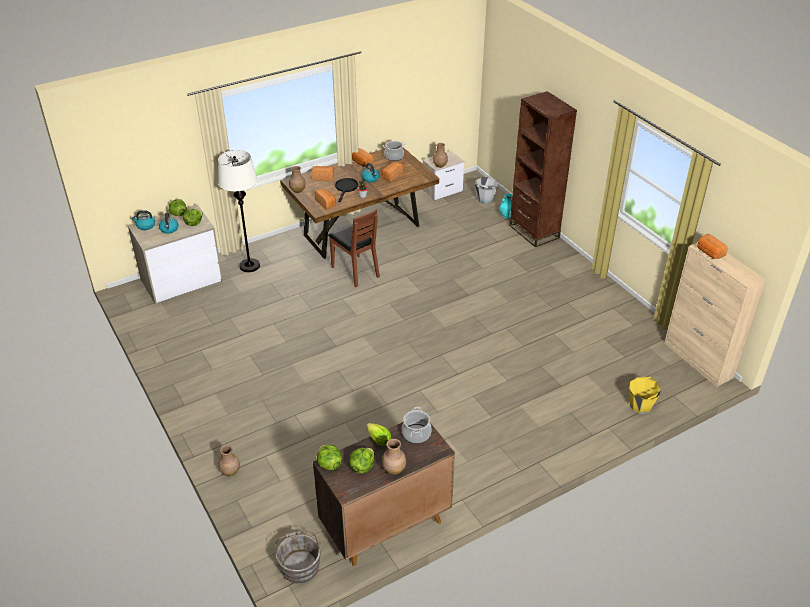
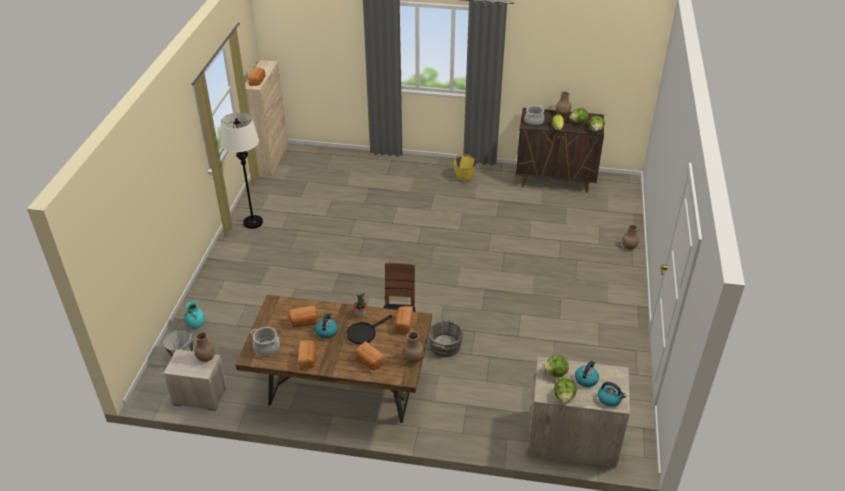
camera: 140 degrees left, 0 degrees up
white floor lamp [218,150,260,272] -> white floor lamp moved to [221,112,263,229]
grey bucket [275,530,321,583] -> grey bucket moved to [427,320,463,357]
brown bookcase [509,91,577,247] -> none
yellow bucket [629,377,661,414] -> yellow bucket moved to [453,154,477,183]

